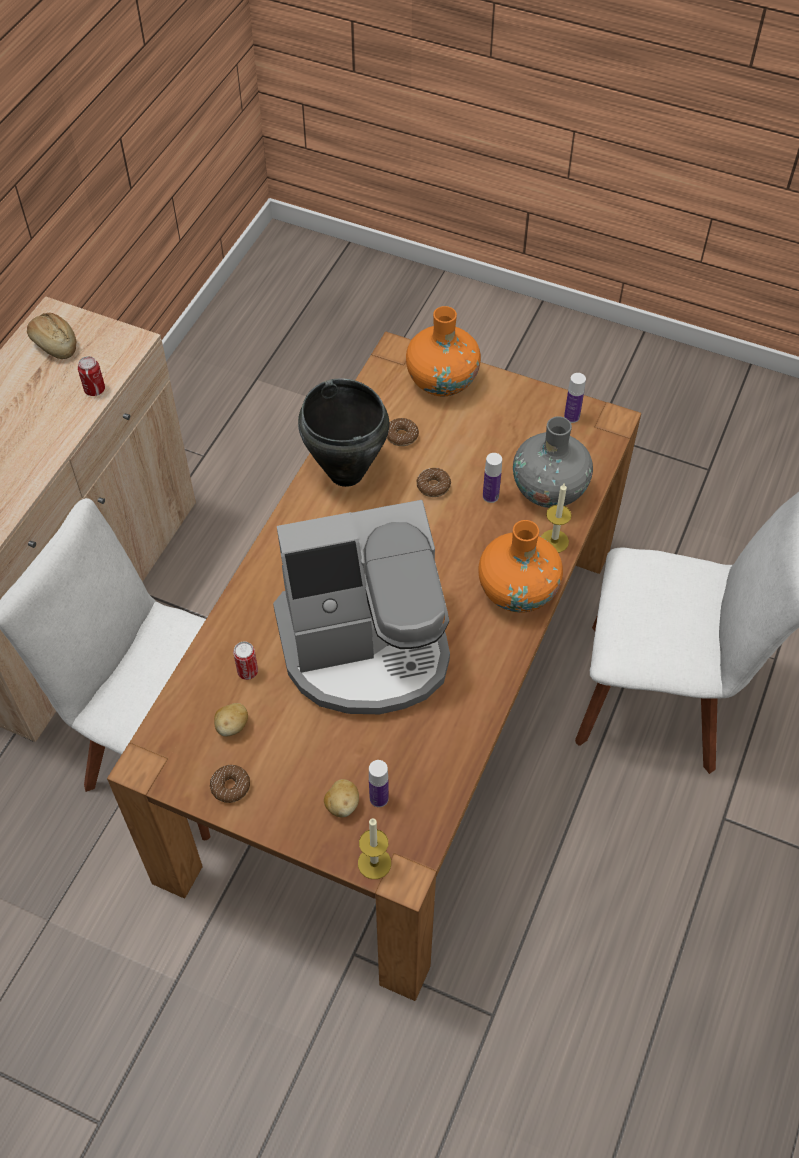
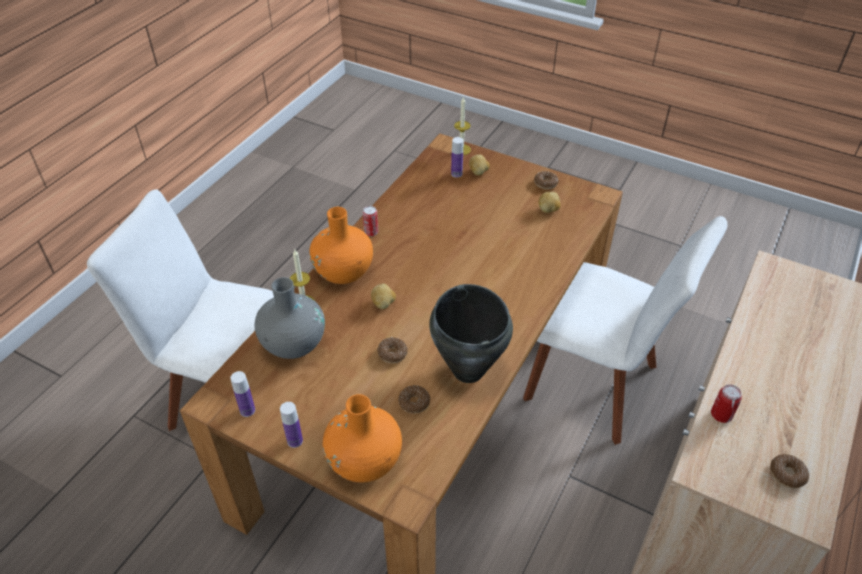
camera: 175 degrees left, 10 degrees down
bread [27,313,76,359] -> donut [770,454,809,488]
can [233,641,258,680] -> can moved to [363,206,378,236]
coffee machine [273,500,450,714] -> none
bottle [483,453,502,503] -> bottle moved to [280,402,303,448]
none -> potato [371,284,396,309]

